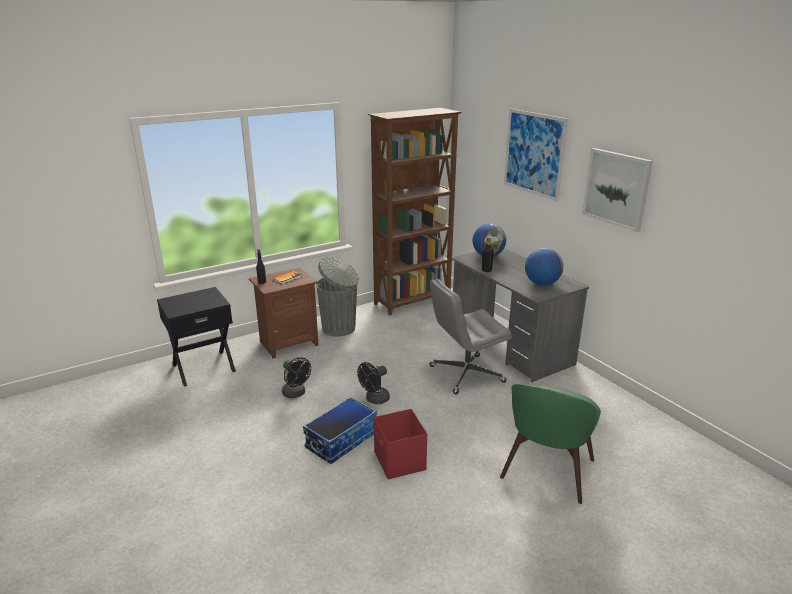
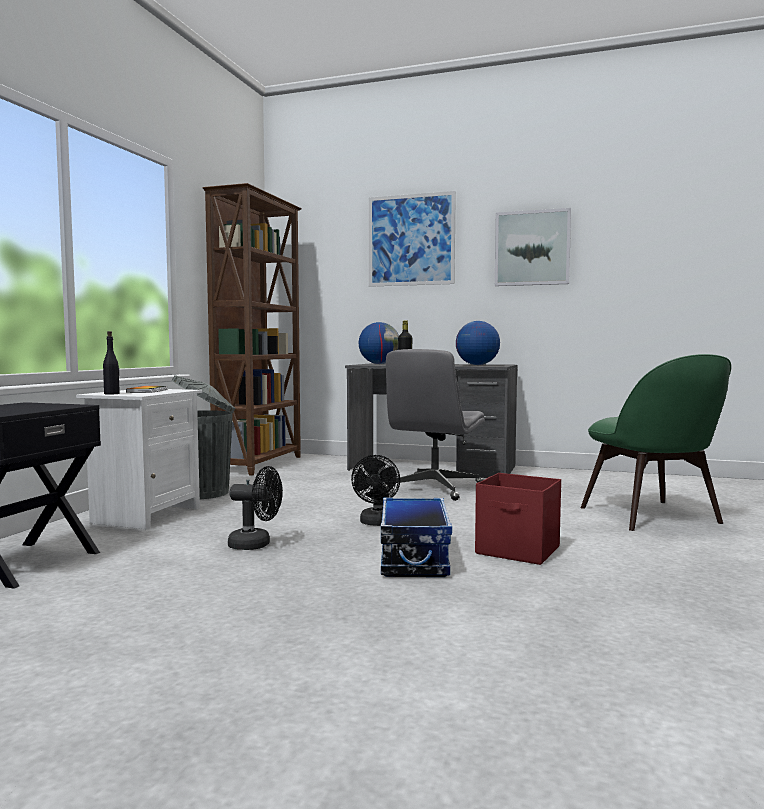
camera: 40 degrees left, 20 degrees down
brown nightstand [249,267,319,359] -> white nightstand [76,389,202,530]

